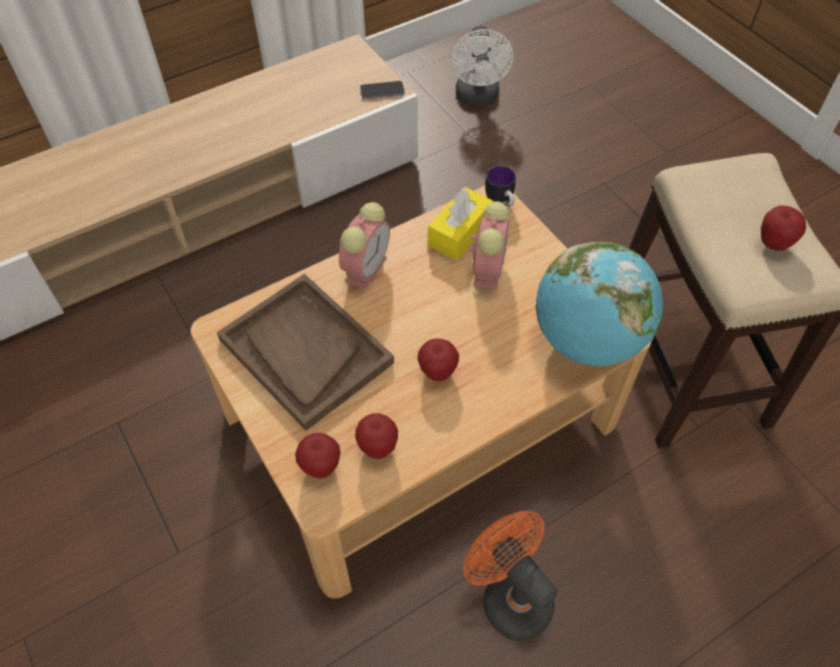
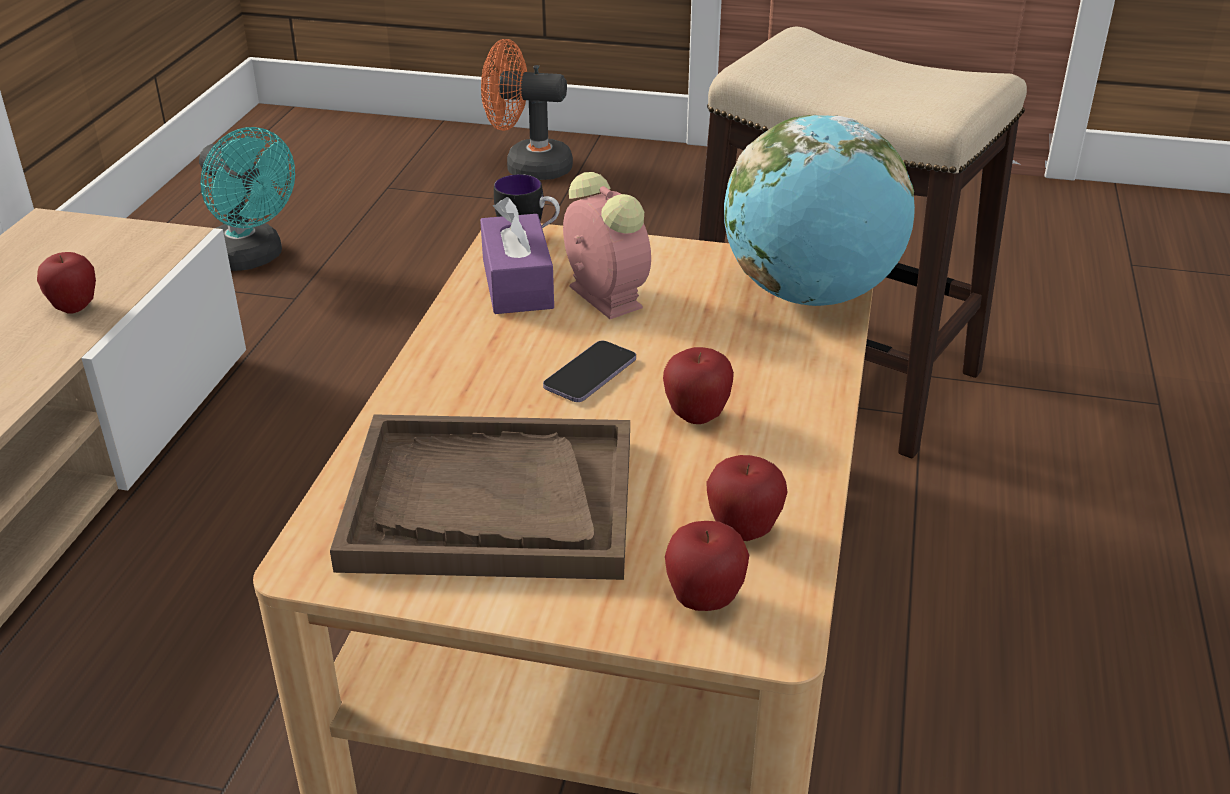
camera: 45 degrees left, 20 degrees down
alarm clock [339,202,390,289] -> none
phone [360,81,405,99] -> phone moved to [543,341,636,402]
yellow tissue box [428,187,494,260] -> purple tissue box [480,197,554,314]
white fan [451,26,513,106] -> turquoise fan [199,127,295,271]
orange fan [463,510,557,641] -> orange fan moved to [481,39,573,180]
apple [761,205,806,251] -> apple moved to [37,252,96,314]

